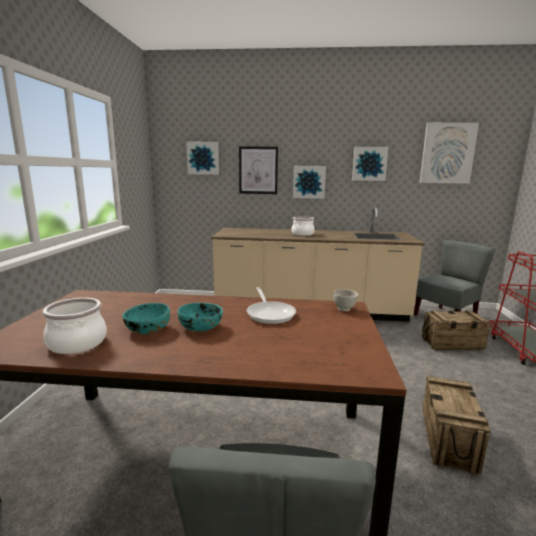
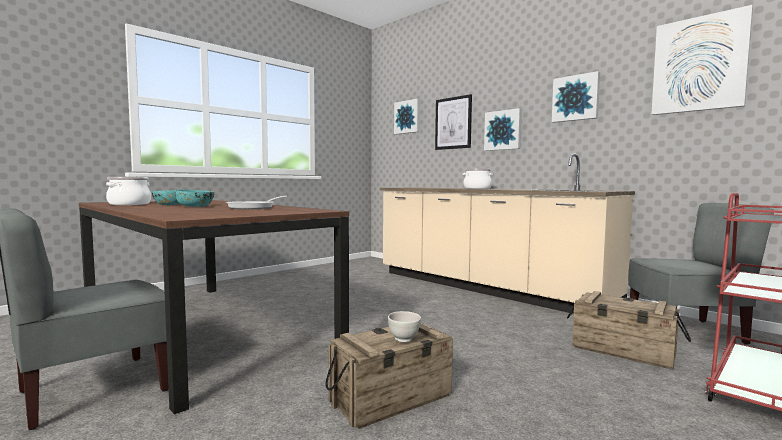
camera: 40 degrees right, 10 degrees down
white bowl [333,289,358,311] -> white bowl moved to [388,311,421,342]

